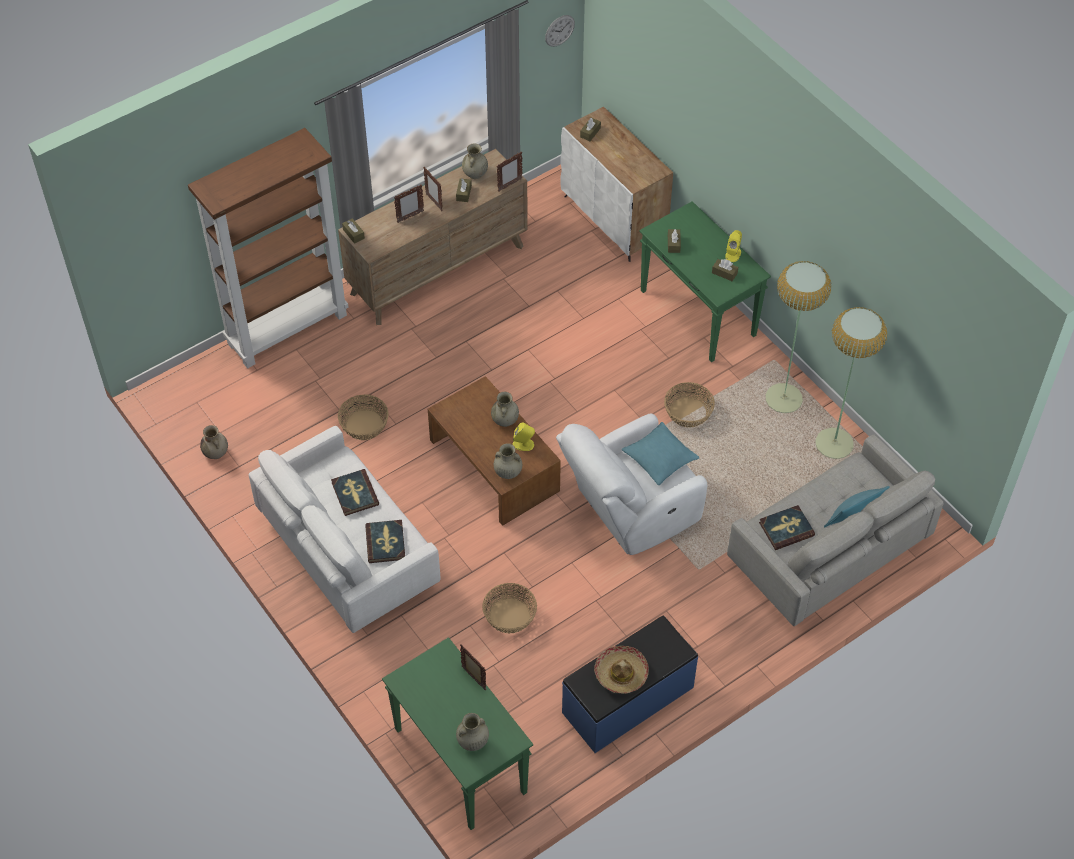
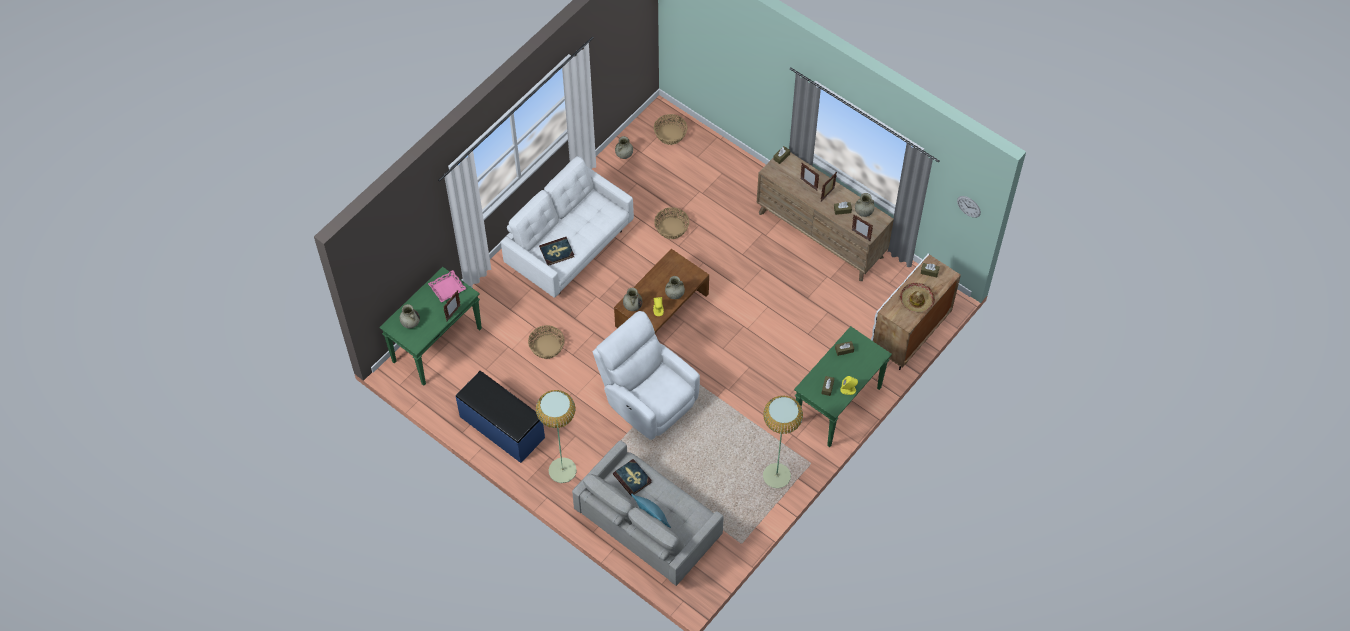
camera: 75 degrees right, 5 degrees up
brown bookcase [188,128,348,368] -> none
book [331,469,379,516] -> none
hat [594,646,649,694] -> hat moved to [900,283,935,312]
turquoise pillow [622,422,700,485] -> none
basket [664,382,715,427] -> basket moved to [654,114,687,145]
floor lamp [816,307,887,459] -> floor lamp moved to [536,390,577,483]
none -> pink tray [428,270,467,303]

